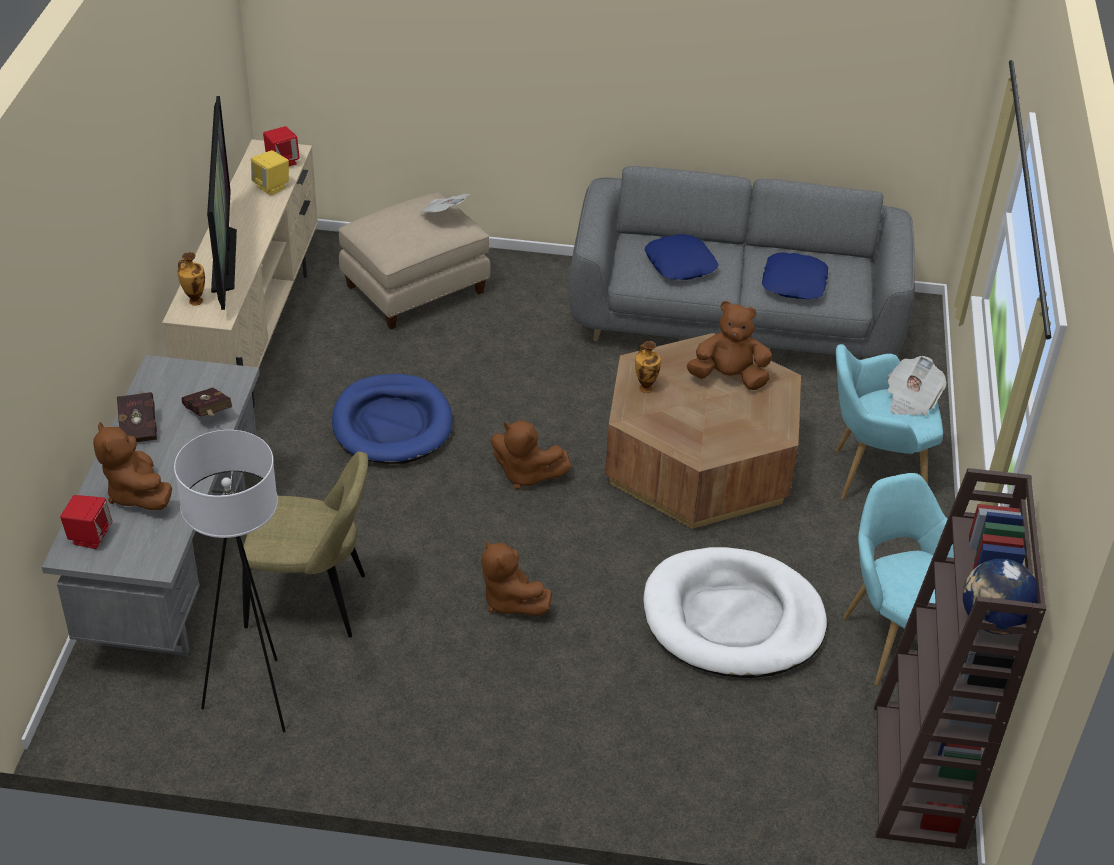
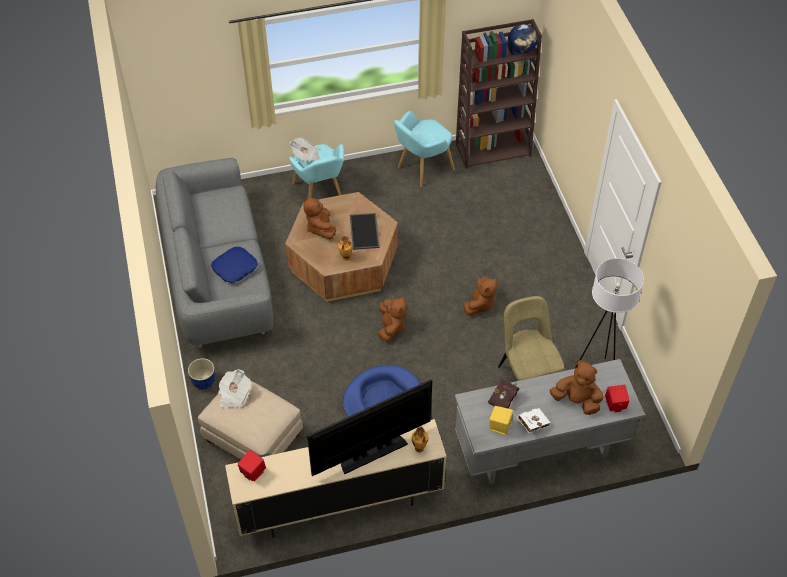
camera: 110 degrees left, 10 degrees up
brown plush toy [93,422,172,510] -> brown plush toy turned 105 degrees counterclockwise [550,360,604,415]
red book [117,389,157,442] -> white book [517,408,551,433]
yellow speaker [251,150,289,195] -> yellow speaker moved to [490,406,513,435]
white dog bed [643,547,827,678] -> none
blue pillow [762,252,828,299] -> none
none -> planter [188,358,215,389]
none -> tray [350,213,380,250]

